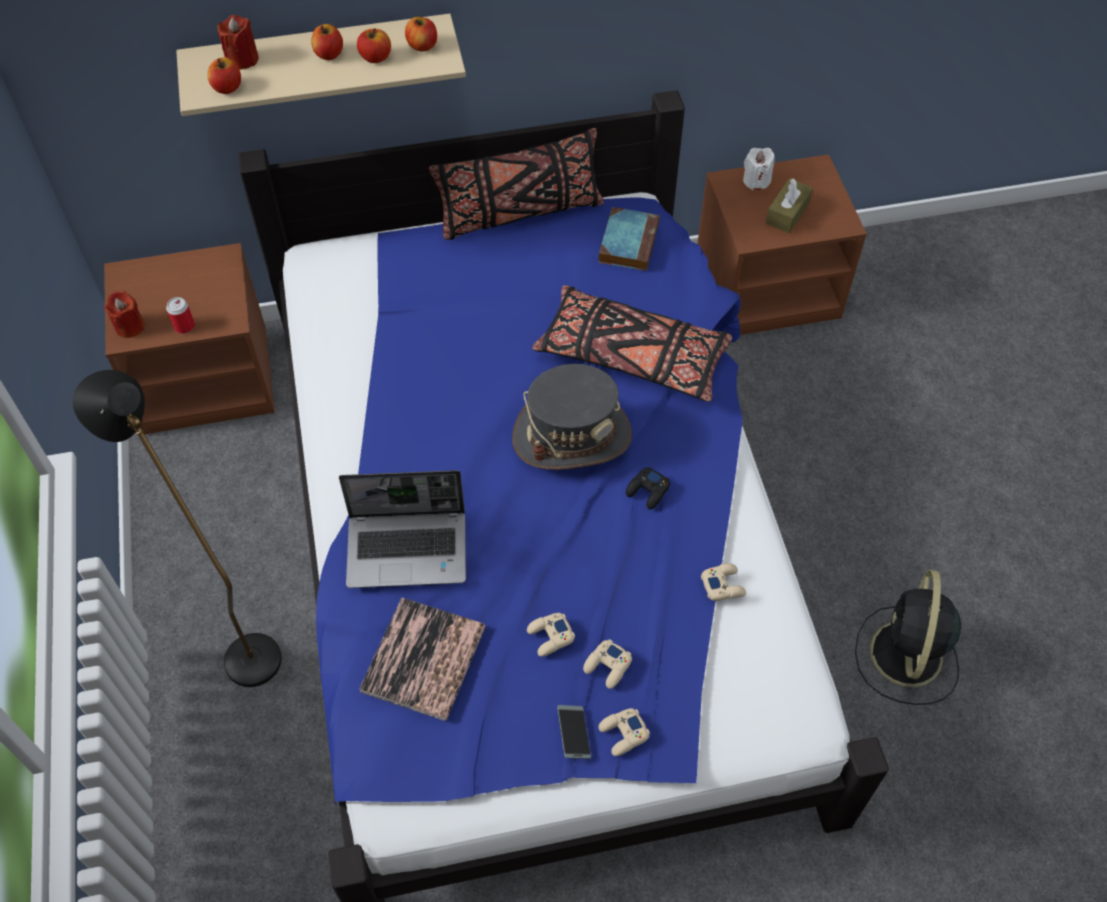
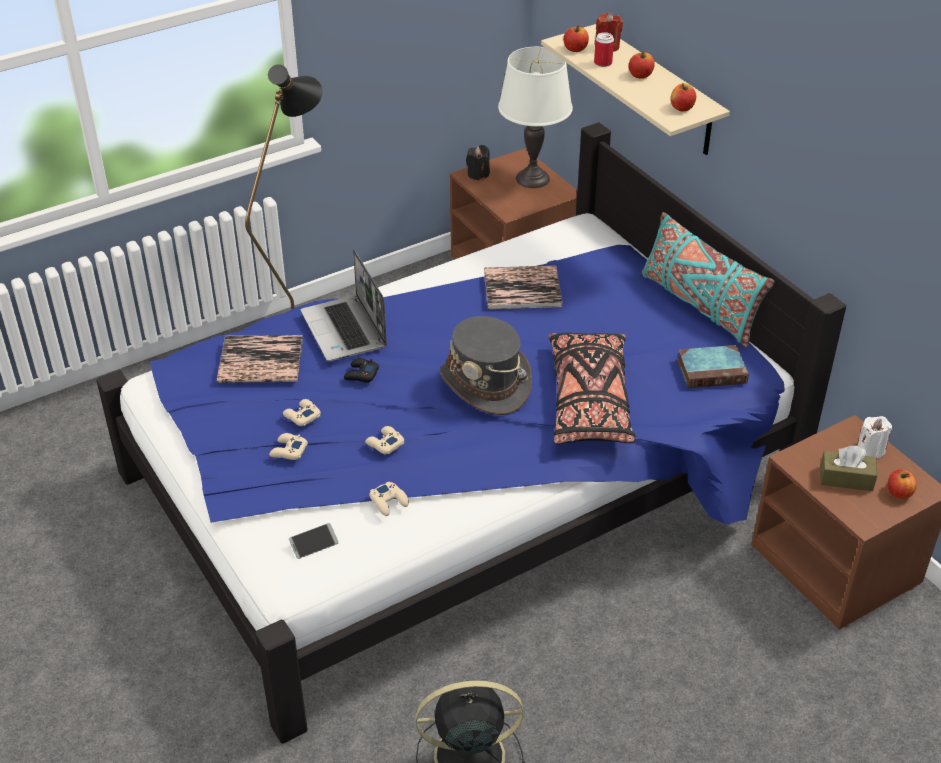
camera: 70 degrees right, 15 degrees down
red candle [104,291,145,338] -> black candle [466,145,490,180]
can [166,297,195,334] -> can moved to [594,32,614,67]
apple [357,28,391,63] -> apple moved to [888,469,917,499]
black pillow [429,128,603,240] -> turquoise pillow [642,212,774,347]
phone [557,705,591,759] -> phone moved to [289,523,339,559]
beige game controller [599,708,650,756] -> beige game controller moved to [365,426,404,454]
black game controller [626,467,670,510] -> black game controller moved to [344,358,379,382]
none -> book [484,266,562,309]
none -> white table lamp [498,47,573,188]

